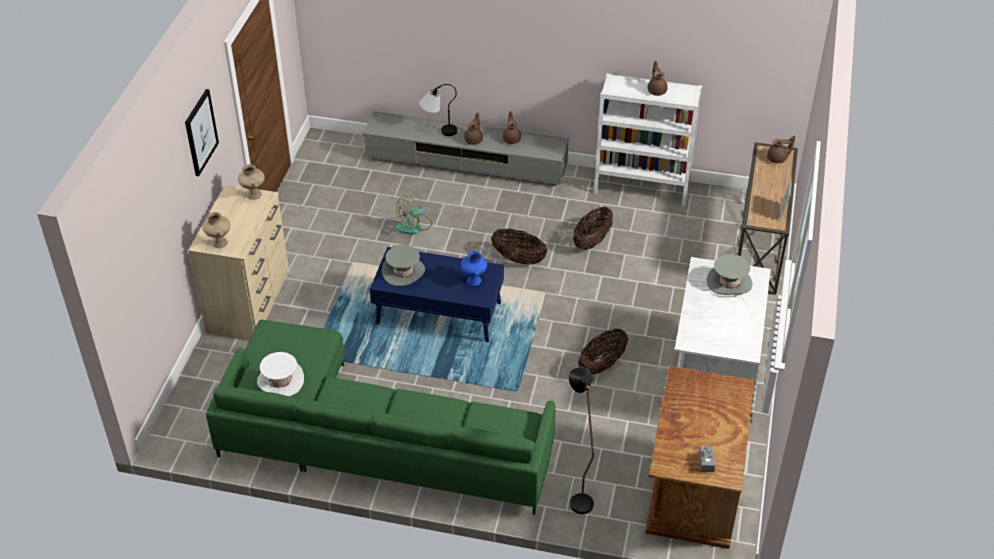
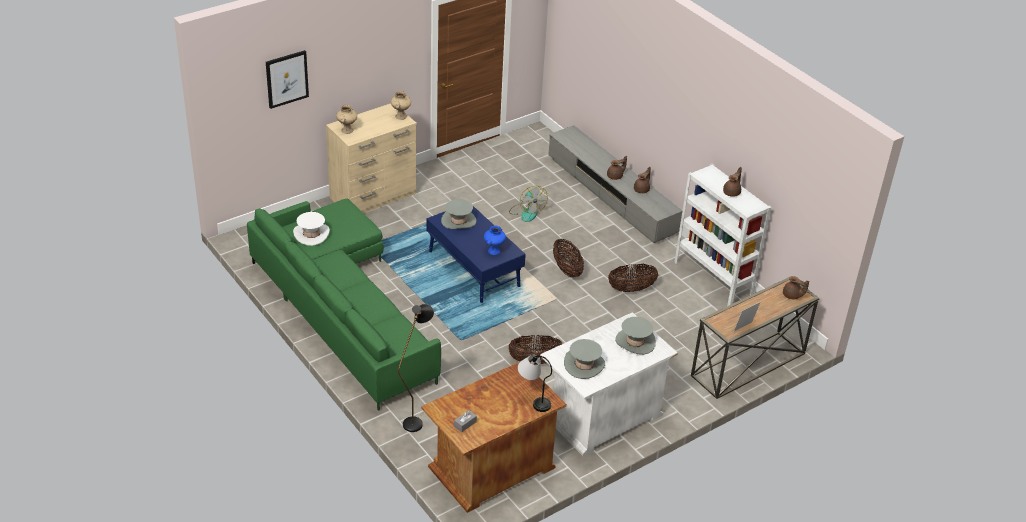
camera: 40 degrees right, 5 degrees down
picture [185,89,219,176] -> picture moved to [266,50,309,109]
fan [395,195,432,235] -> fan turned 120 degrees counterclockwise [509,186,548,222]
table lamp [419,84,457,136] -> table lamp moved to [518,355,552,412]
none -> grey hat [564,339,605,379]

